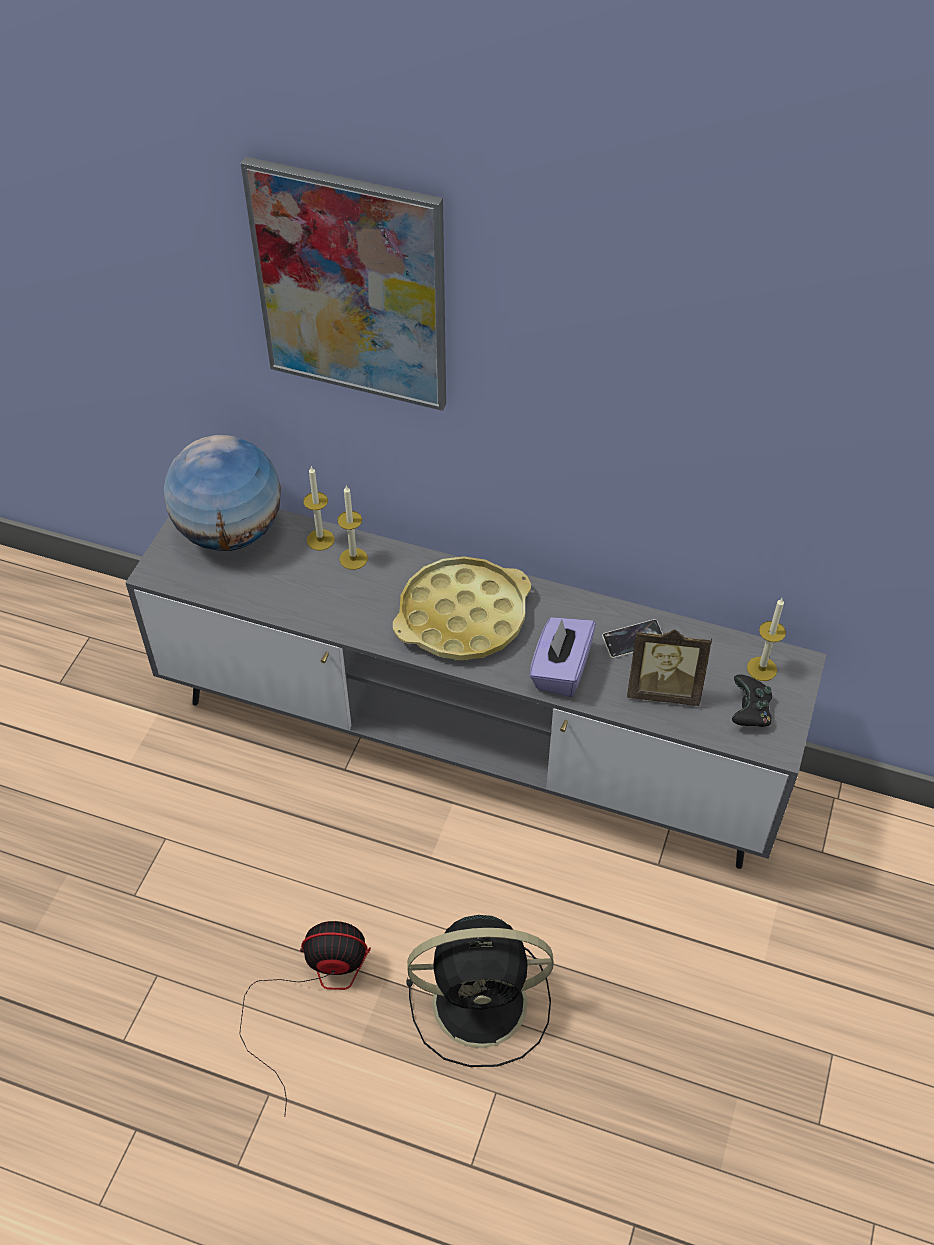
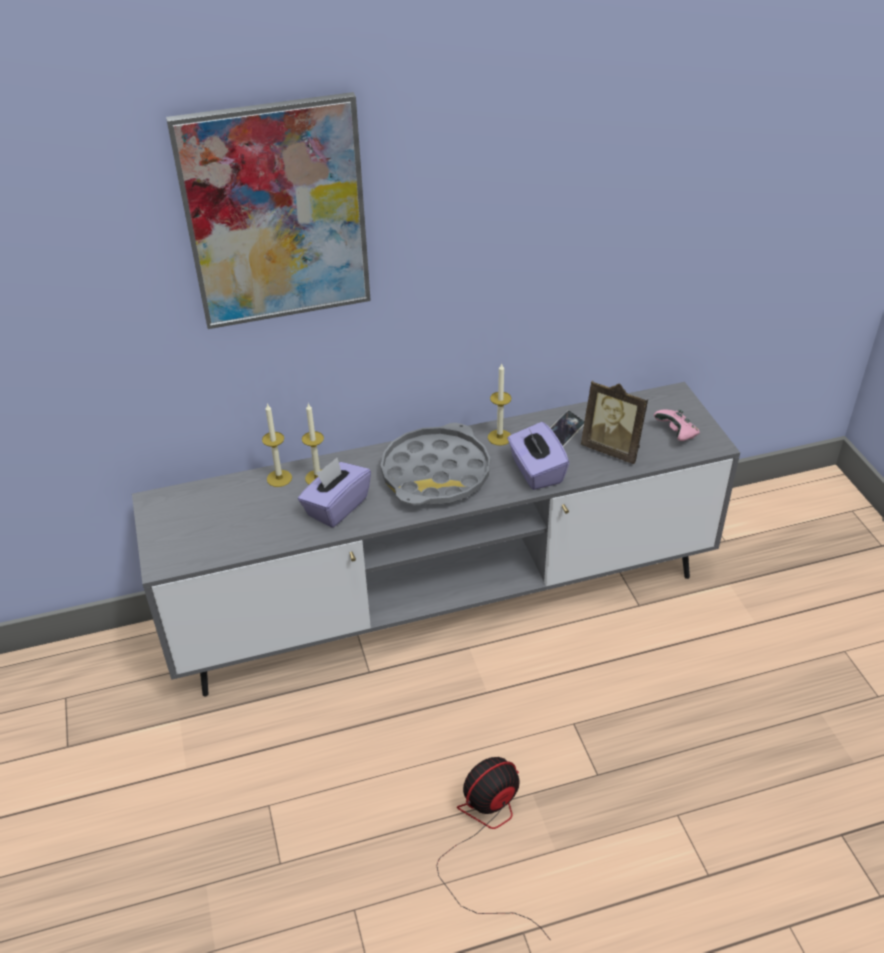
camera: 35 degrees left, 10 degrees down
globe [164,435,281,551] -> none
yellow tray [393,556,531,660] -> grey tray [381,423,490,506]
black fan [406,915,554,1067] -> none
picture frame [627,629,712,706] -> picture frame turned 60 degrees clockwise [581,381,648,464]
black game controller [732,674,772,727] -> pink game controller [654,409,700,441]
candle [747,598,786,681] -> candle moved to [488,364,511,446]
none -> purple tissue box [298,458,371,528]

